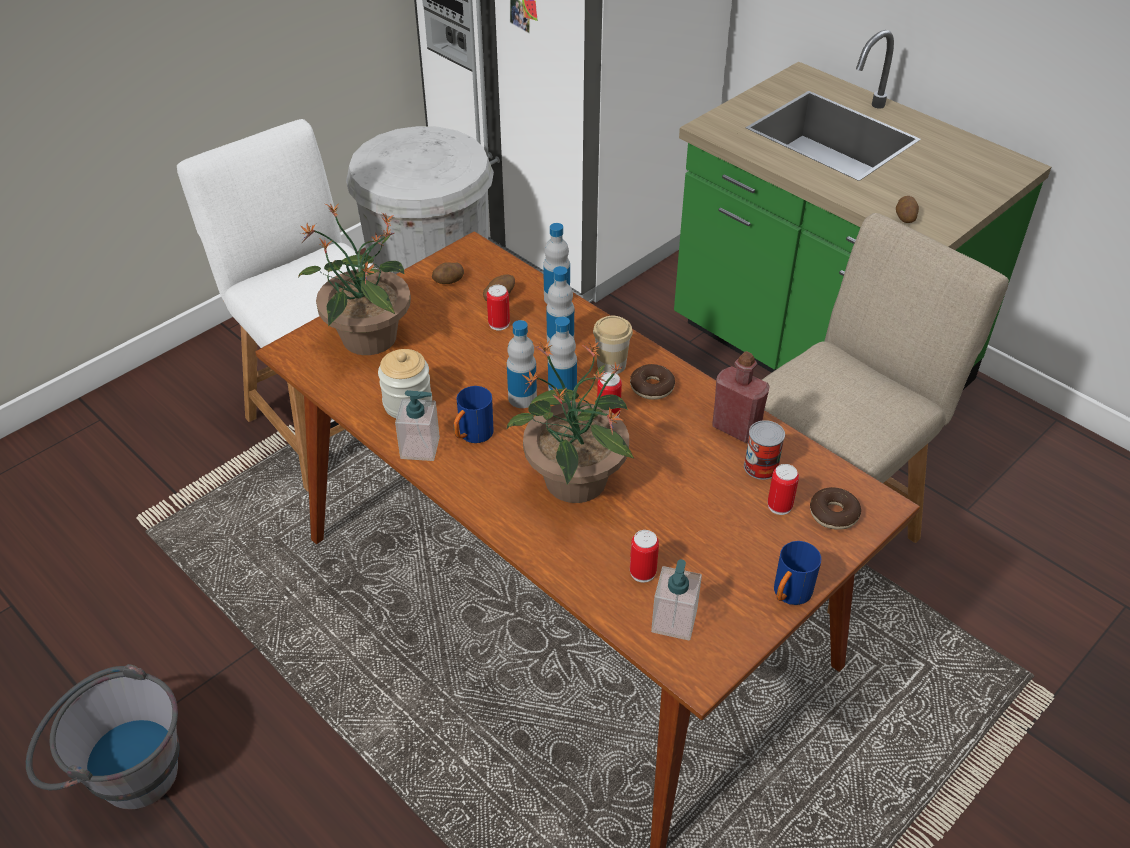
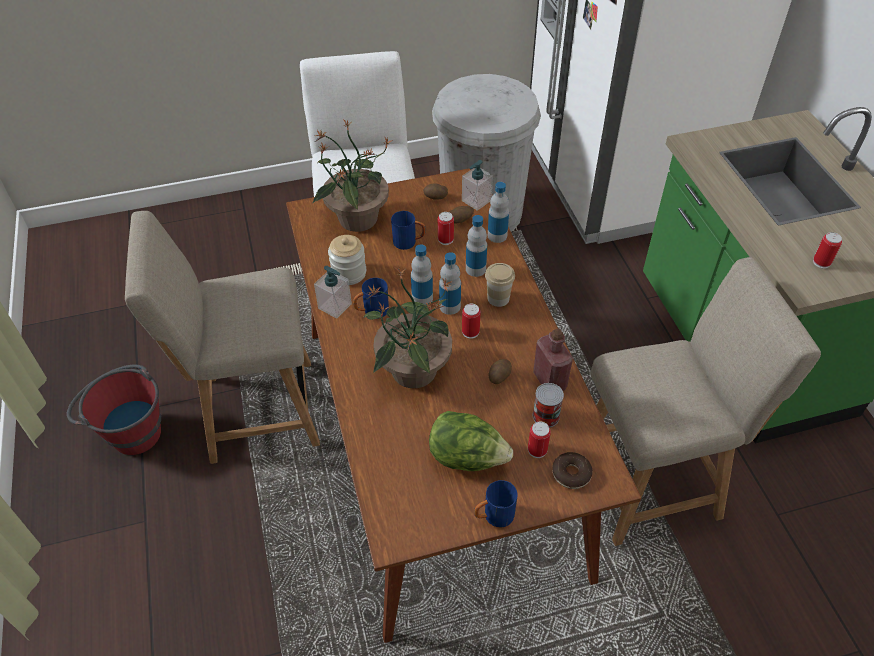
camera: 30 degrees right, 5 degrees up
grey bucket [26,664,180,810] -> red bucket [67,365,161,455]
donut [630,364,675,400] -> none
can [630,530,659,583] -> can moved to [813,232,842,269]
soap dispenser [651,559,702,641] -> soap dispenser moved to [462,160,493,211]
potato [896,196,919,223] -> potato moved to [489,359,512,384]
none -> beige chair [125,211,320,464]
none -> blue mug [391,211,426,250]
none -> lettuce [429,411,513,471]

